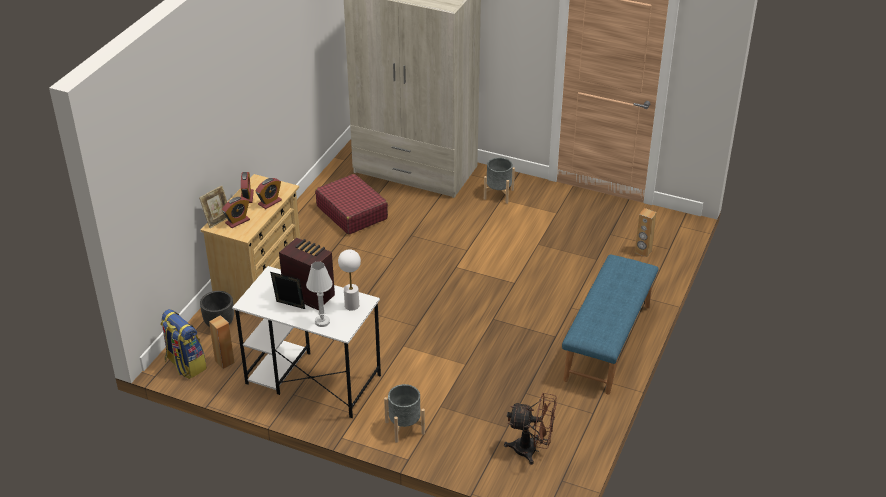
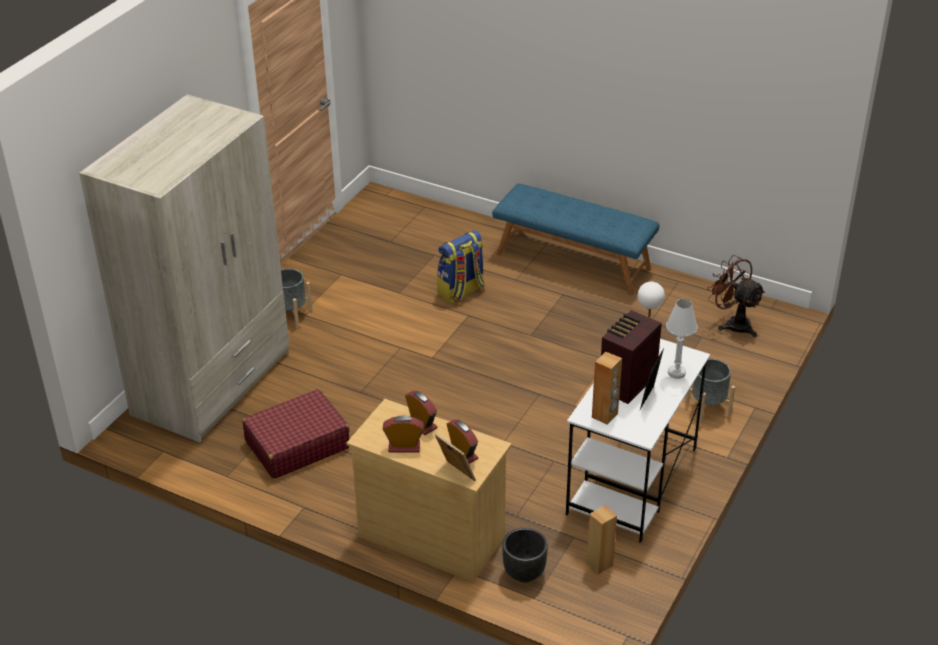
camera: 85 degrees left, 0 degrees up
backpack [161,309,207,379] -> backpack moved to [437,230,485,303]
brown fan [504,393,557,465] -> brown fan turned 60 degrees counterclockwise [707,255,765,337]
brown speaker [635,208,657,257] -> brown speaker moved to [592,352,622,425]

